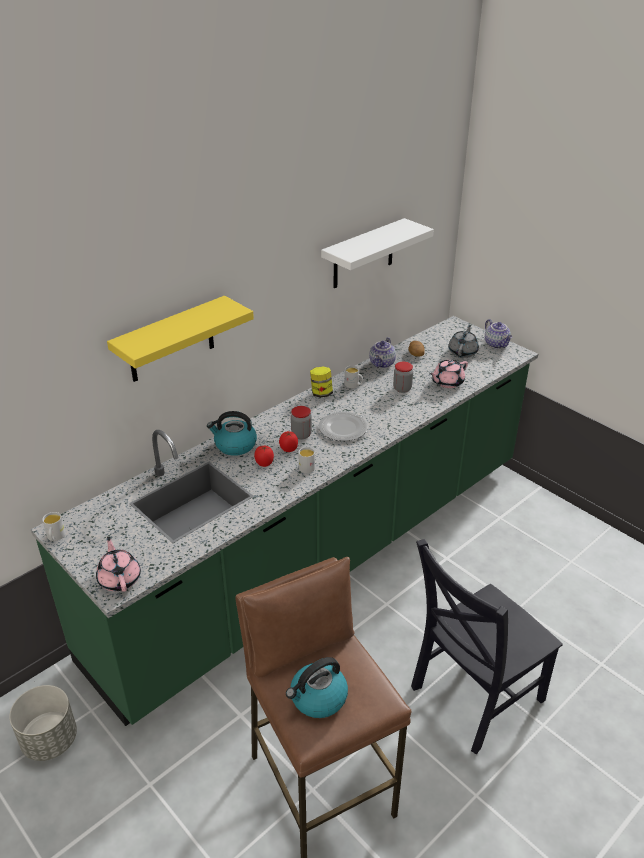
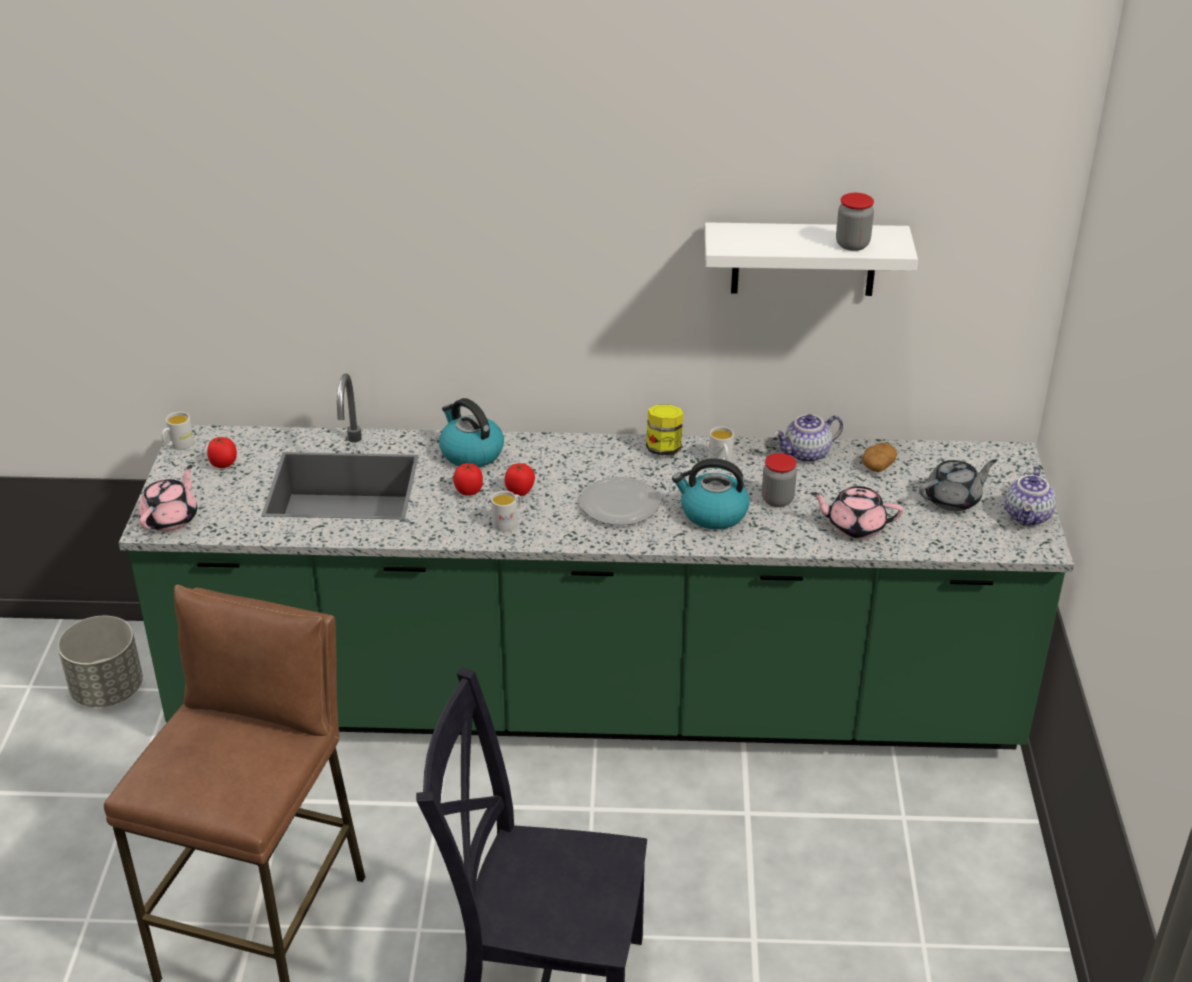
camera: 45 degrees right, 0 degrees up
yellow shelf [107,296,254,382] -> none
kettle [286,657,348,718] -> kettle moved to [672,458,749,530]
jar [291,406,312,440] -> jar moved to [836,193,874,251]
none -> tomato [207,437,237,468]

